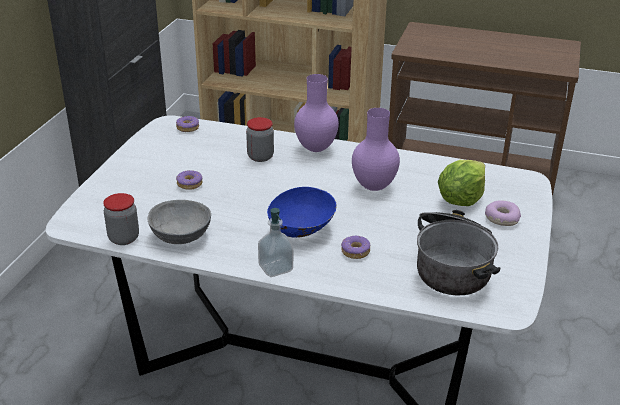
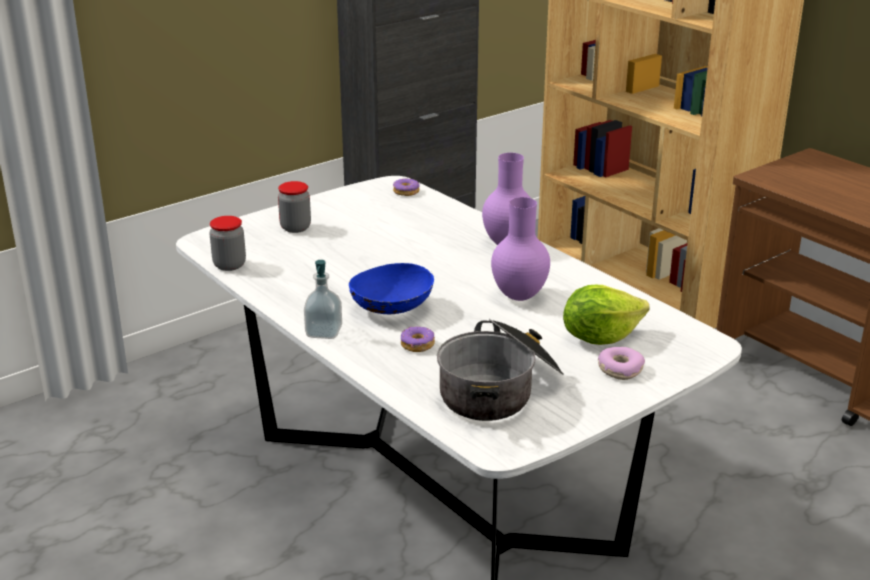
camera: 35 degrees right, 5 degrees down
grey bowl [147,200,211,244] -> none
donut [176,170,202,190] -> none
jar [246,117,274,162] -> jar moved to [278,181,311,233]

